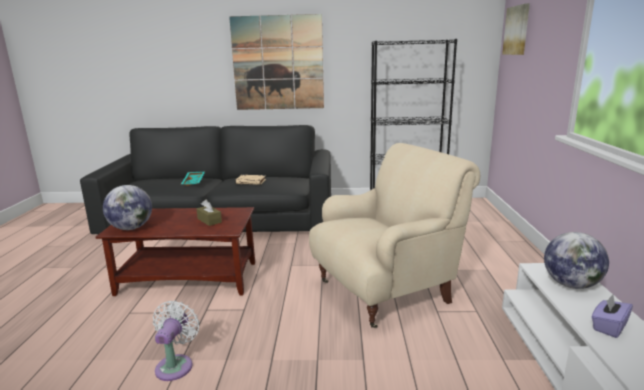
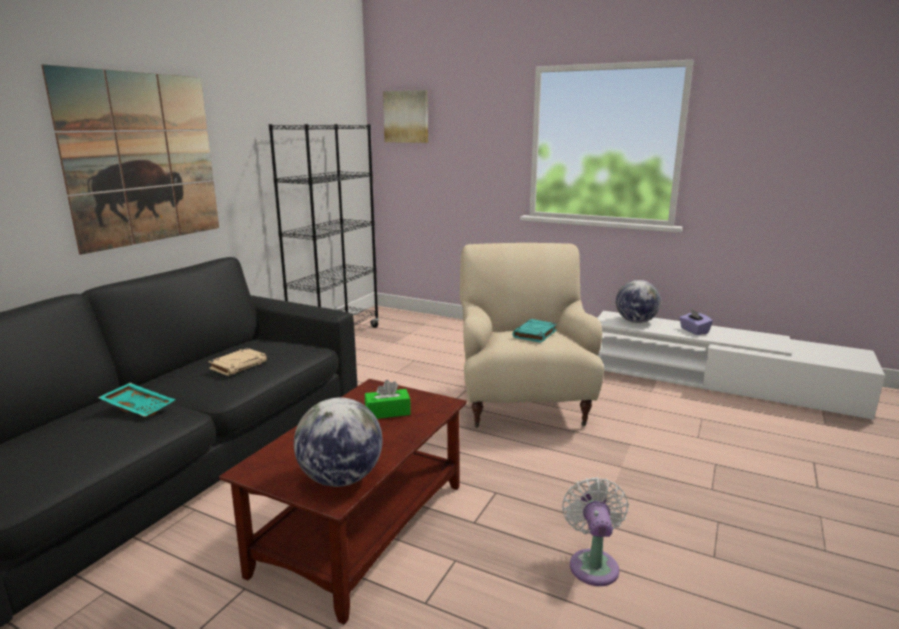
camera: 65 degrees left, 0 degrees up
white fan [153,300,199,381] -> white fan turned 60 degrees clockwise [562,477,629,586]
brown tissue box [197,200,222,226] -> green tissue box [365,380,411,419]
none -> turquoise book [513,319,557,343]

